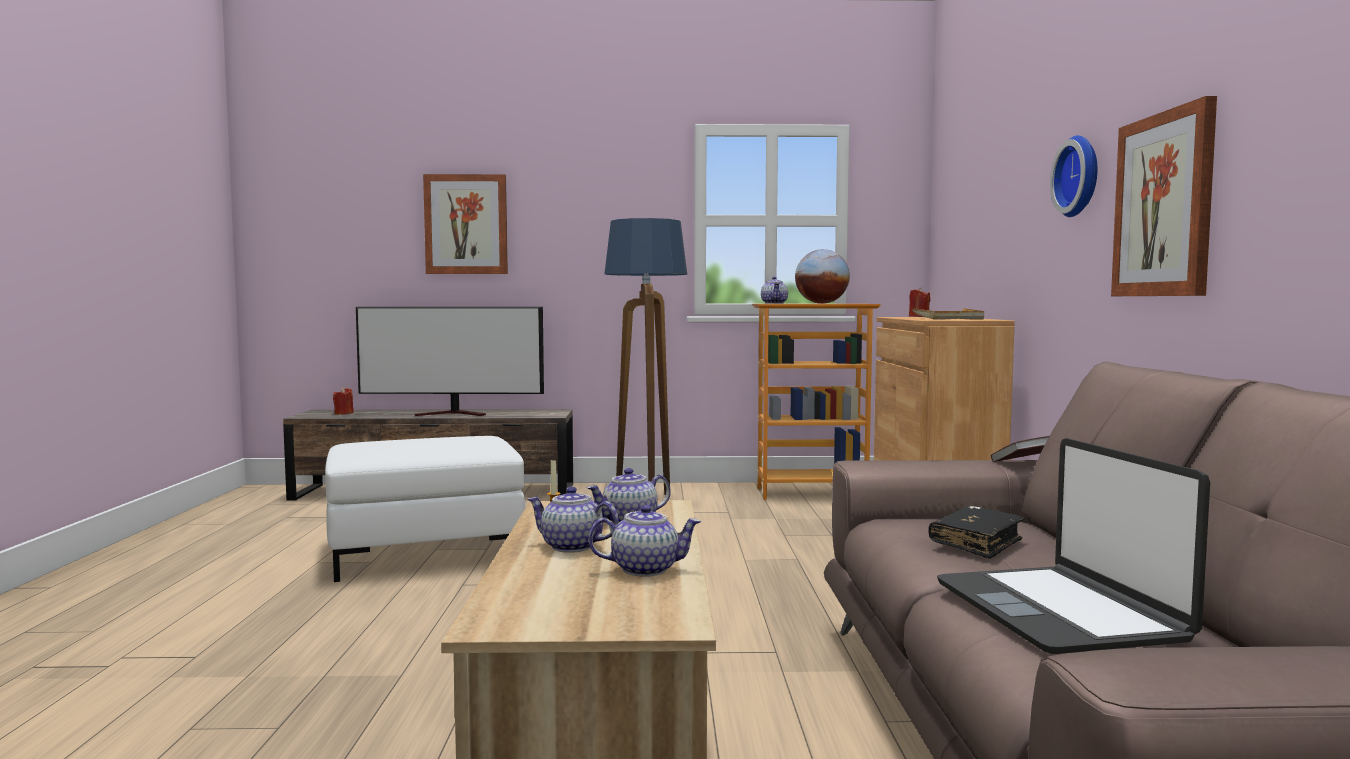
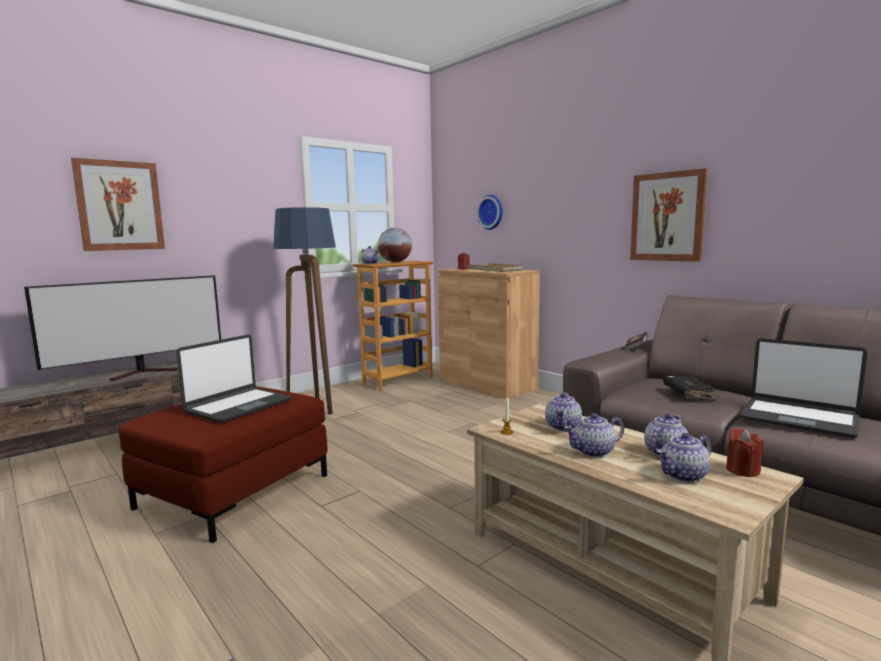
camera: 40 degrees left, 5 degrees up
white ottoman [325,436,526,582] -> red ottoman [118,386,328,543]
red candle [333,387,354,415] -> red candle moved to [726,428,763,477]
wall clock [1050,135,1097,217] -> wall clock moved to [476,195,503,230]
none -> laptop [176,335,292,423]
none -> teapot [658,433,712,482]

